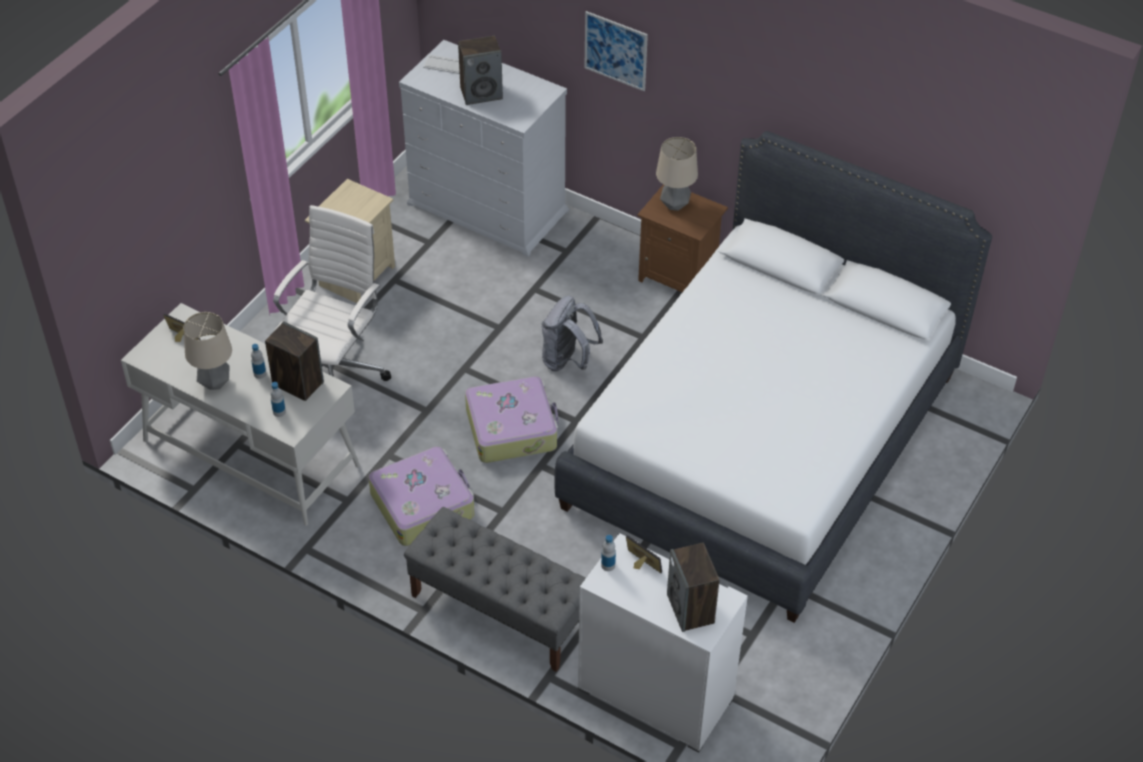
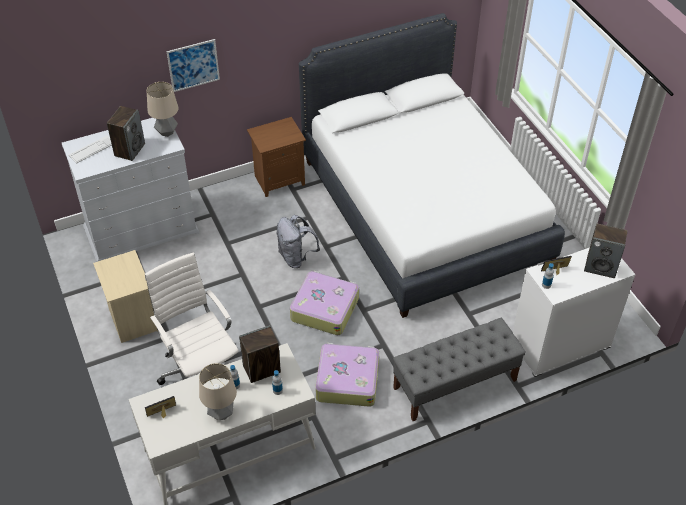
camera: 55 degrees left, 0 degrees up
table lamp [656,137,698,211] -> table lamp moved to [147,82,179,137]

